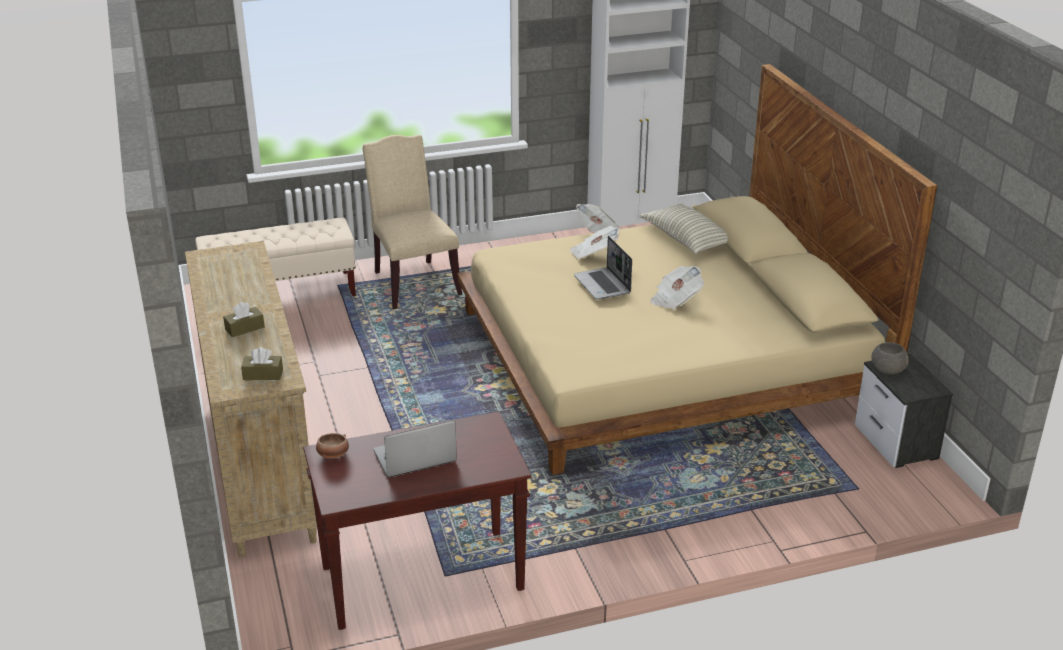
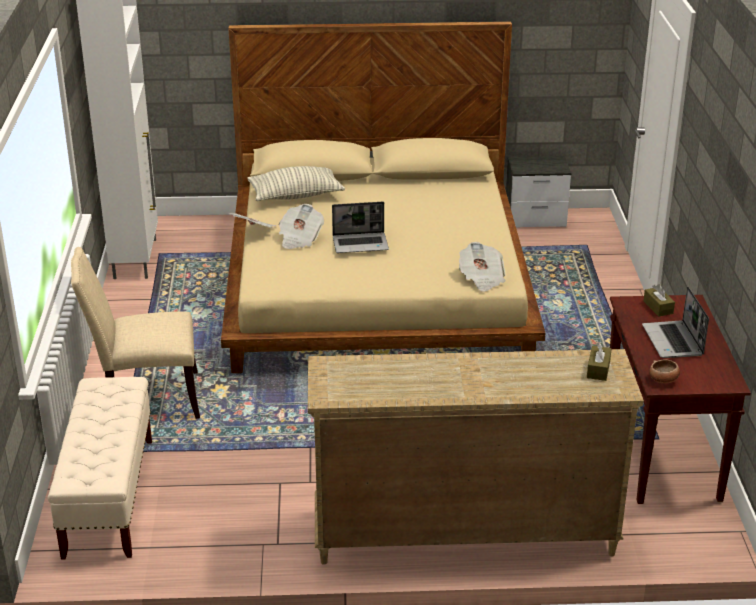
camera: 75 degrees left, 0 degrees up
brown tissue box [223,302,265,337] -> brown tissue box moved to [643,284,675,317]
newspaper [650,266,704,310] -> newspaper moved to [459,242,506,292]
grey bowl [871,342,908,374] -> none

